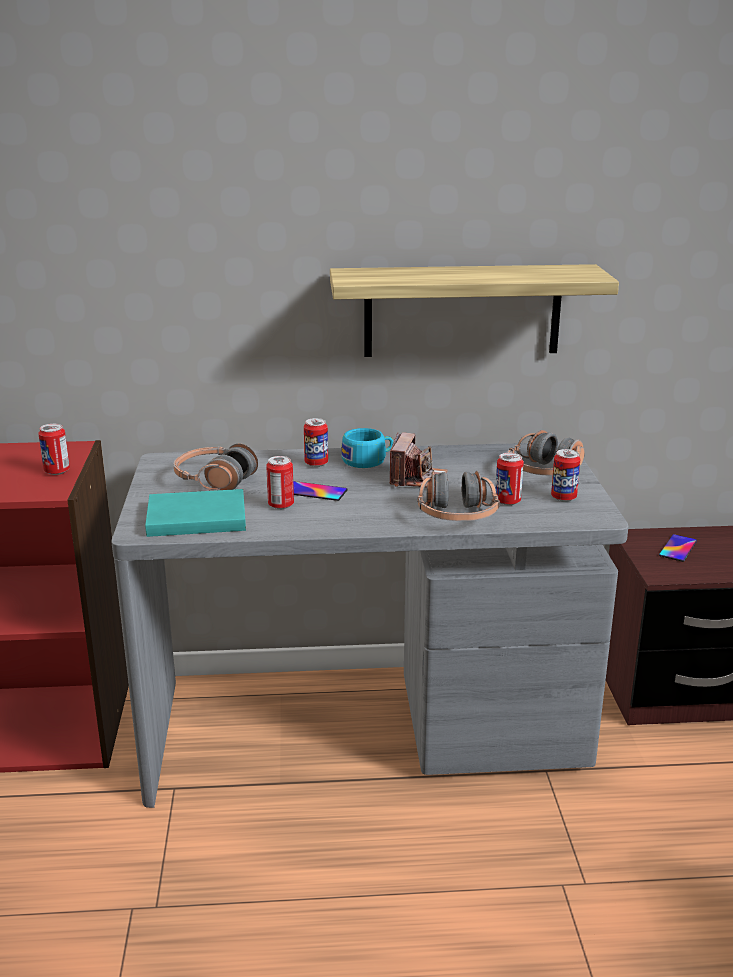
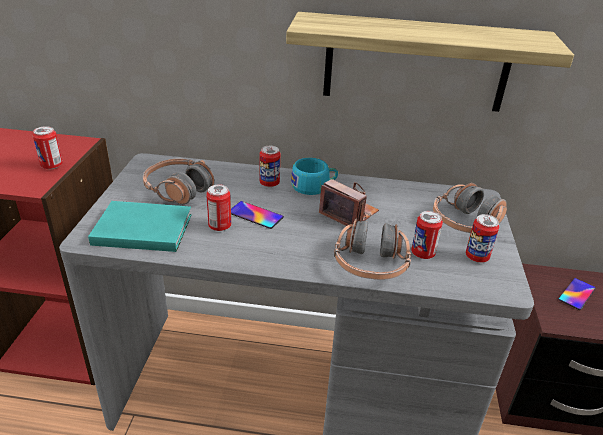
camera: 10 degrees right, 10 degrees up
camera [390,433,448,487] -> camera turned 75 degrees counterclockwise [319,179,379,226]

